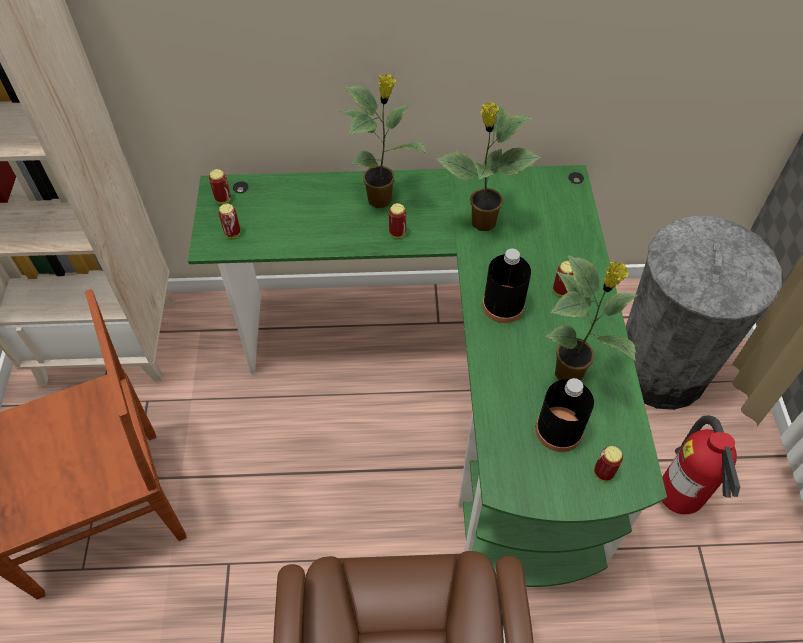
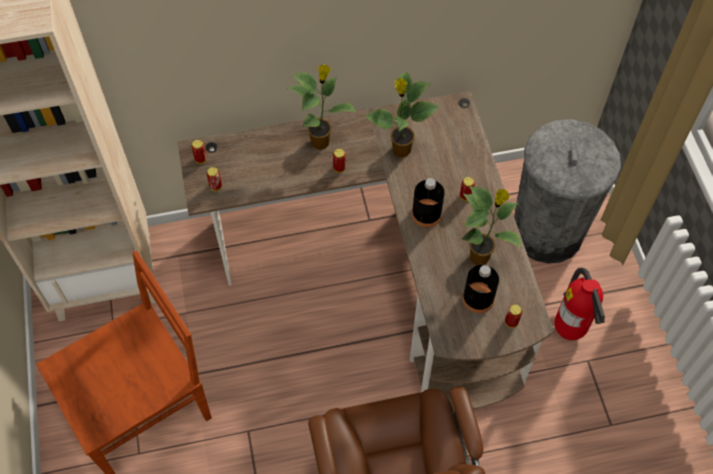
camera: 10 degrees left, 5 degrees up
green desk [188,165,667,587] -> brown desk [178,91,554,411]

